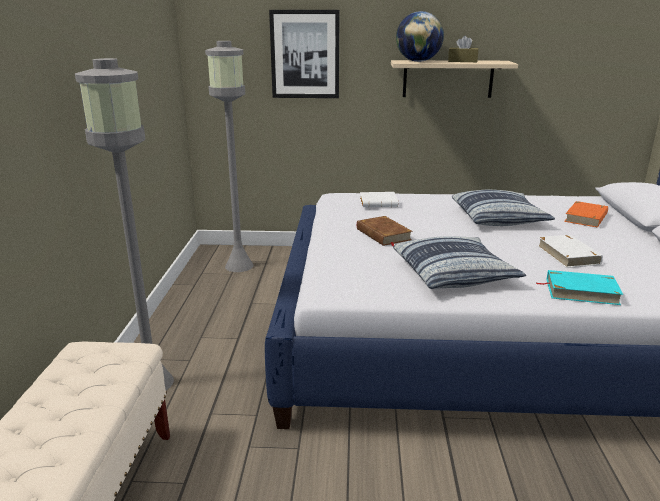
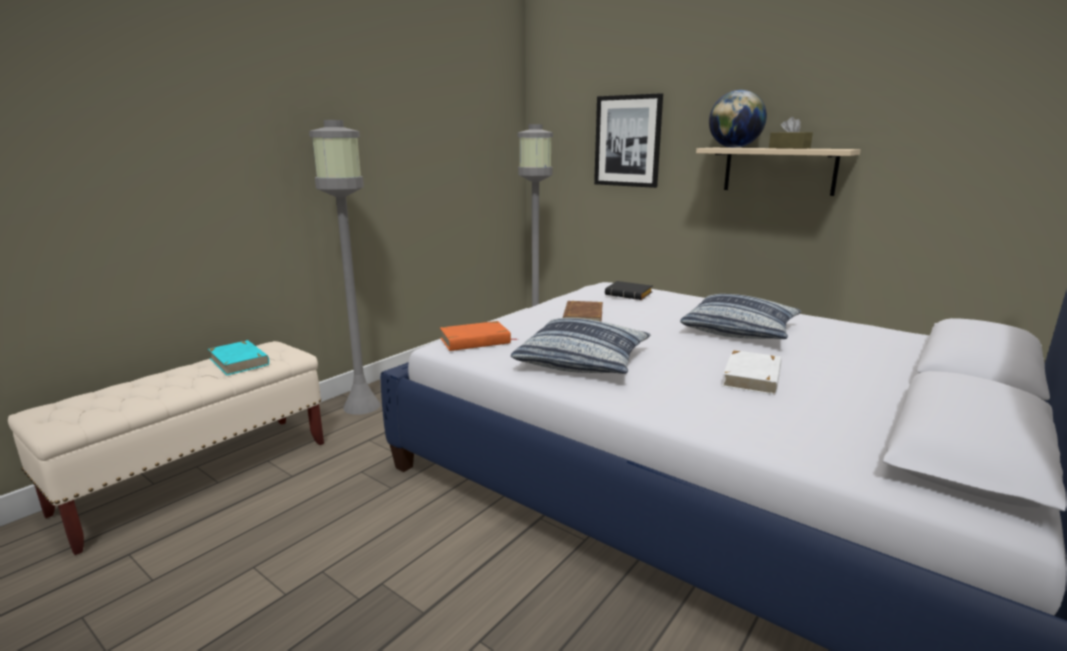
camera: 35 degrees right, 5 degrees down
white book [360,192,398,207] -> black book [605,281,652,300]
turquoise book [537,270,623,305] -> turquoise book moved to [208,340,269,375]
orange book [564,201,608,227] -> orange book moved to [440,321,518,351]

